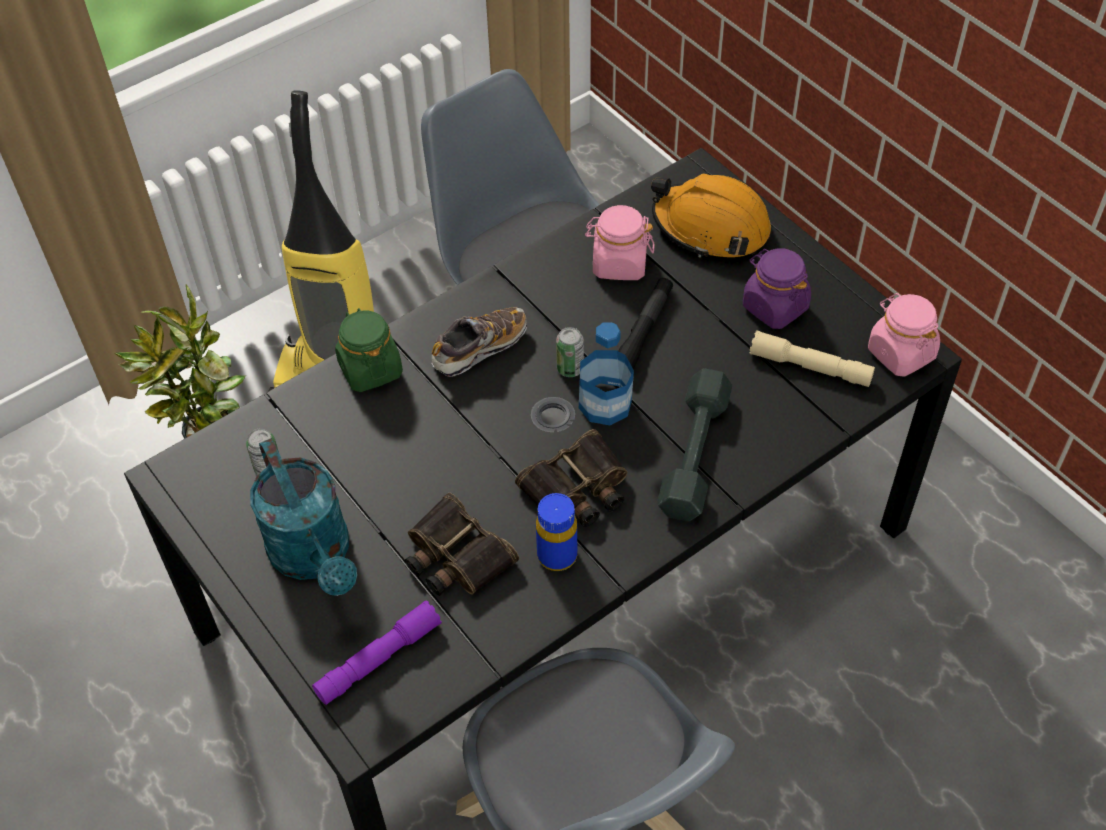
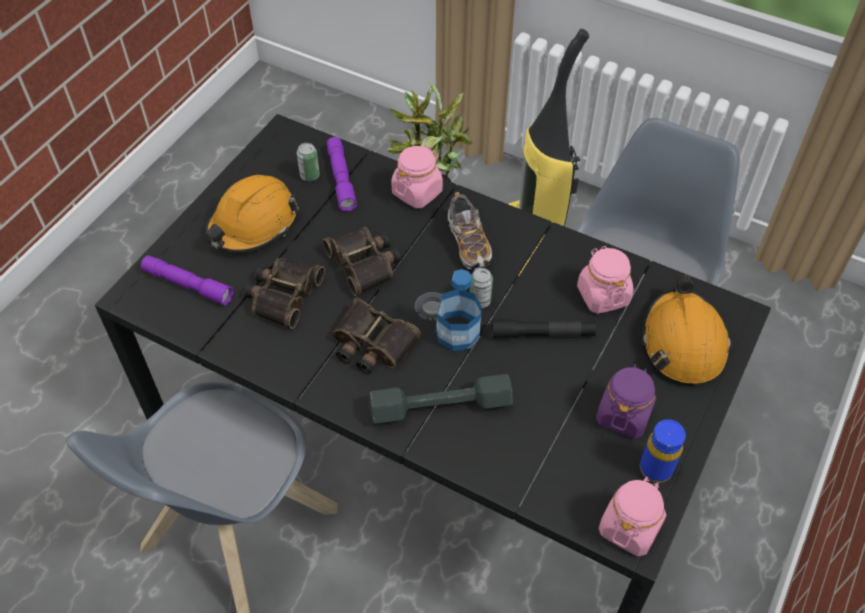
camera: 65 degrees right, 0 degrees up
turquoise watering can [250,438,357,596] -> orange hard hat [206,175,300,253]
green jar [335,308,403,392] -> pink jar [391,146,443,208]
shoe [431,307,527,377] -> shoe turned 45 degrees clockwise [447,192,492,270]
blue bottle [536,493,577,571] -> blue bottle moved to [640,419,686,483]
beige flashlight [749,330,875,387] -> none
none -> binoculars [323,227,401,296]
none -> purple flashlight [327,137,357,212]

